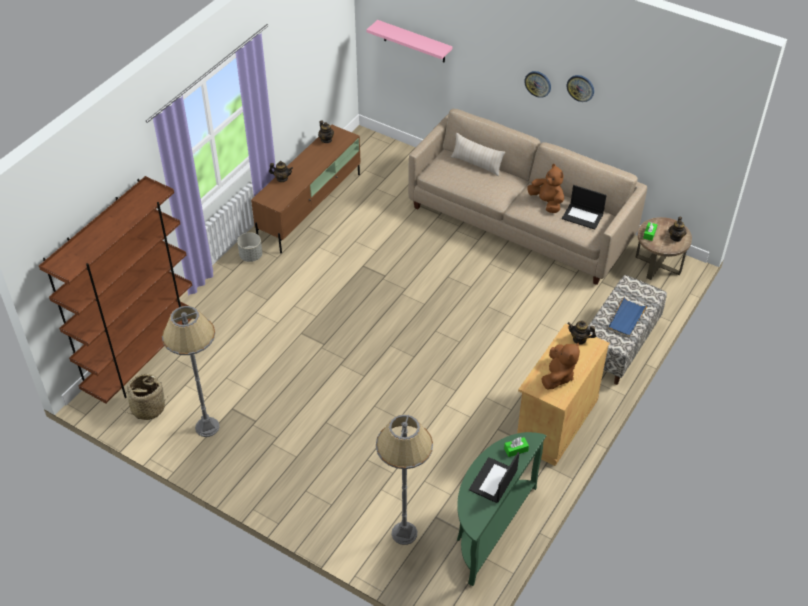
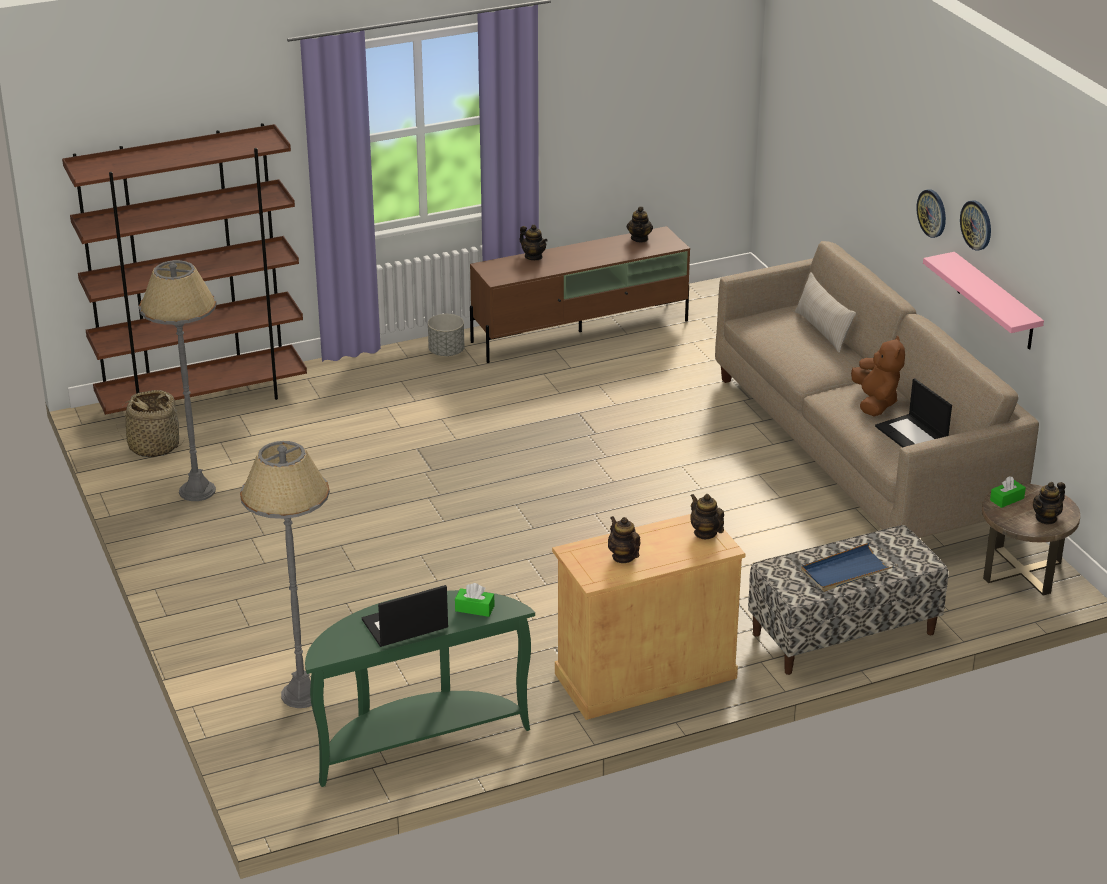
camera: 35 degrees right, 15 degrees down
pink shelf [366,20,452,63] -> pink shelf moved to [923,252,1044,350]
brown plush toy [541,342,580,389] -> teapot [608,516,640,563]

